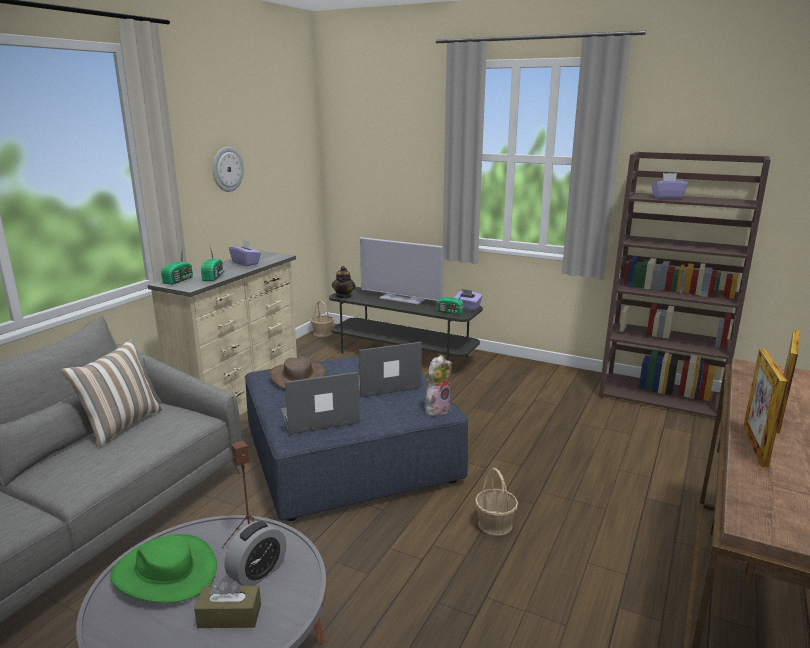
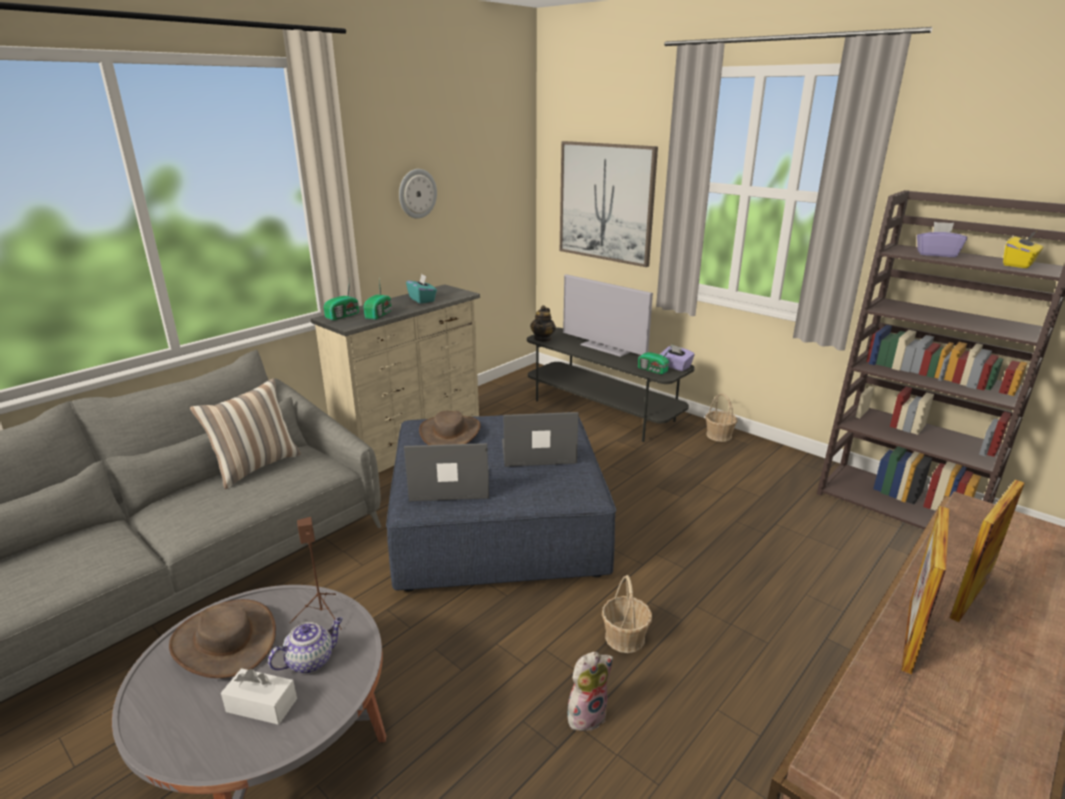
camera: 15 degrees right, 5 degrees up
green hat [110,534,217,603] -> brown hat [169,599,276,678]
brown tissue box [194,579,261,628] -> white tissue box [221,668,297,725]
alarm clock [224,521,286,586] -> teapot [268,617,343,674]
purple tissue box [229,240,261,266] -> turquoise tissue box [406,274,437,304]
basket [311,300,334,337] -> basket moved to [706,393,737,442]
plush toy [425,355,452,417] -> plush toy moved to [568,652,613,731]
none -> picture [560,141,658,267]
none -> yellow tissue box [1003,231,1043,268]

